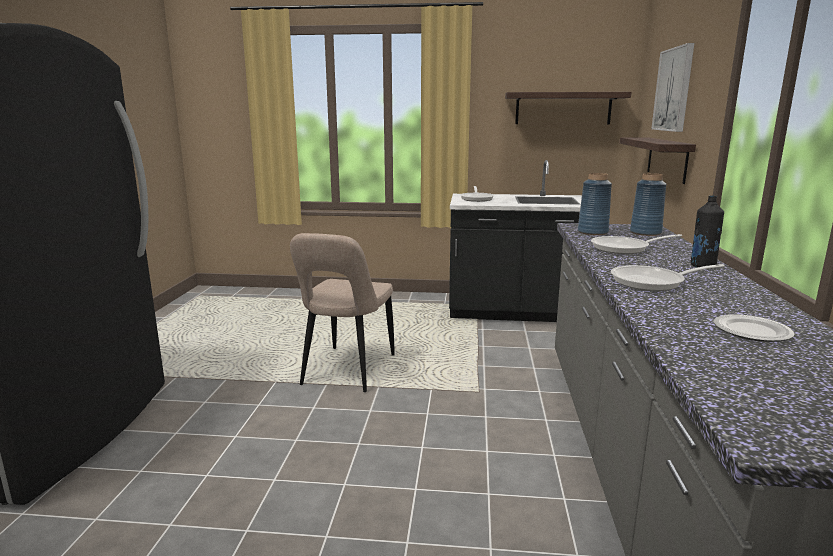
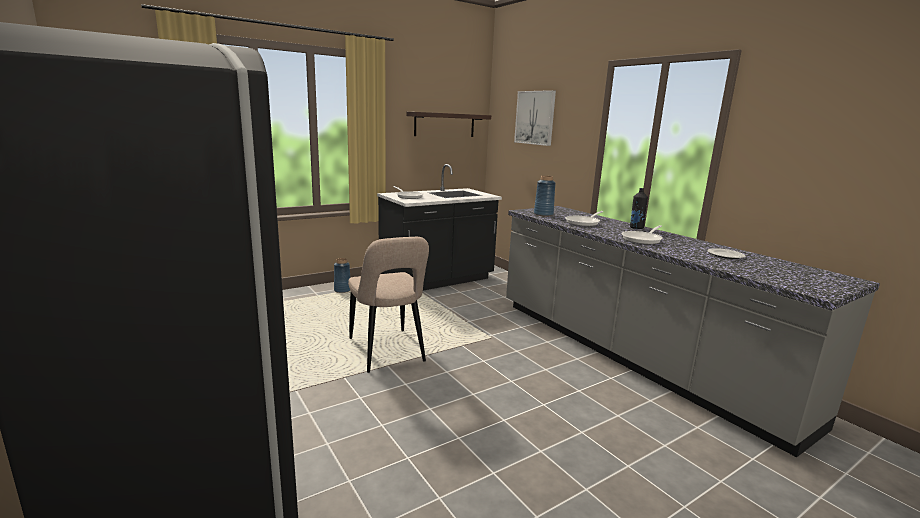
camera: 40 degrees left, 0 degrees up
shelf [619,137,696,184] -> none
blue vase [630,173,667,236] -> blue vase moved to [334,258,350,293]

